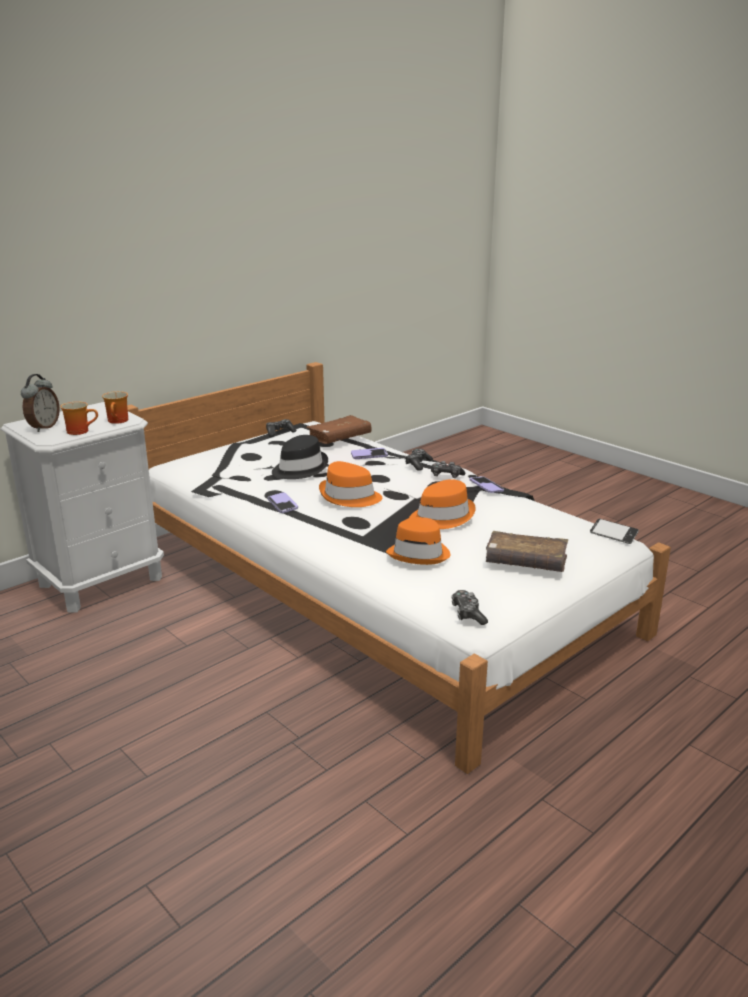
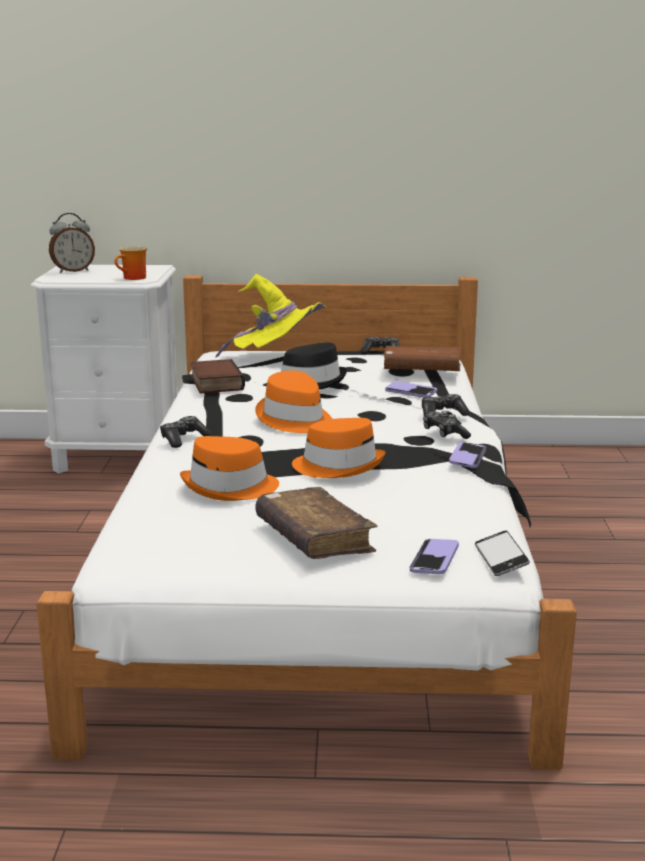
camera: 45 degrees right, 5 degrees down
mug [60,402,98,435] -> none
phone [268,492,298,513] -> phone moved to [410,539,459,574]
game controller [451,590,488,625] -> game controller moved to [160,416,211,448]
none -> book [190,359,245,393]
none -> yellow hat [215,274,326,358]

